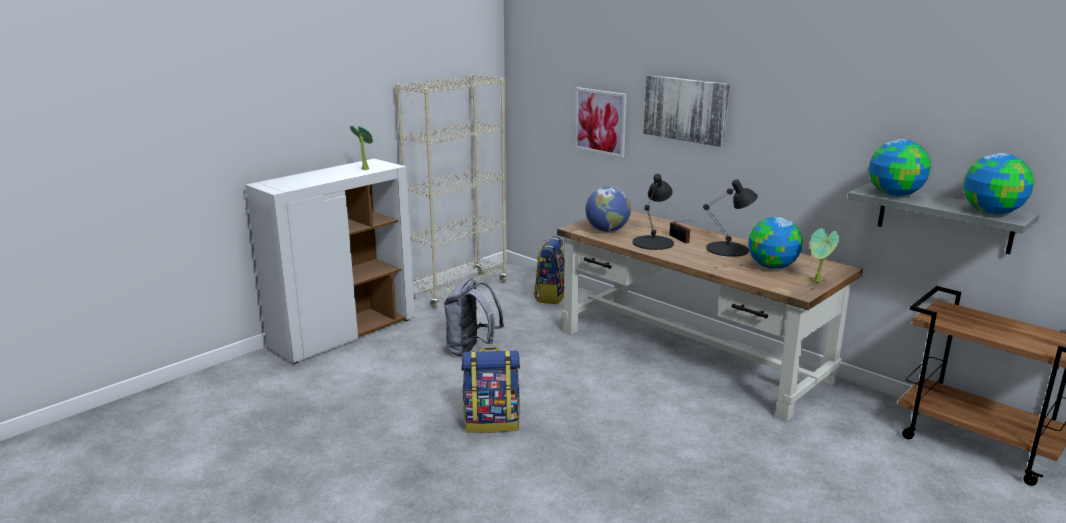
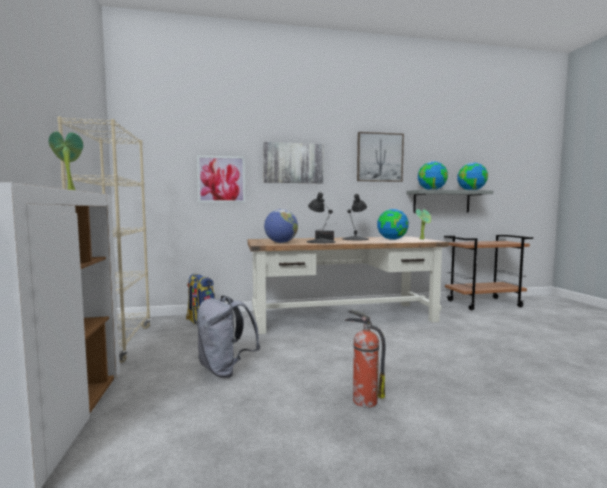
camera: 55 degrees left, 15 degrees down
backpack [461,347,520,433] -> fire extinguisher [345,310,386,408]
none -> picture [357,132,404,182]

